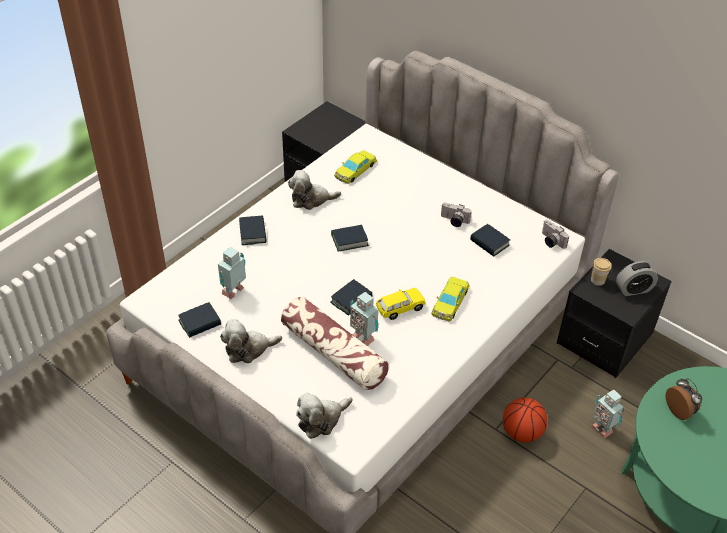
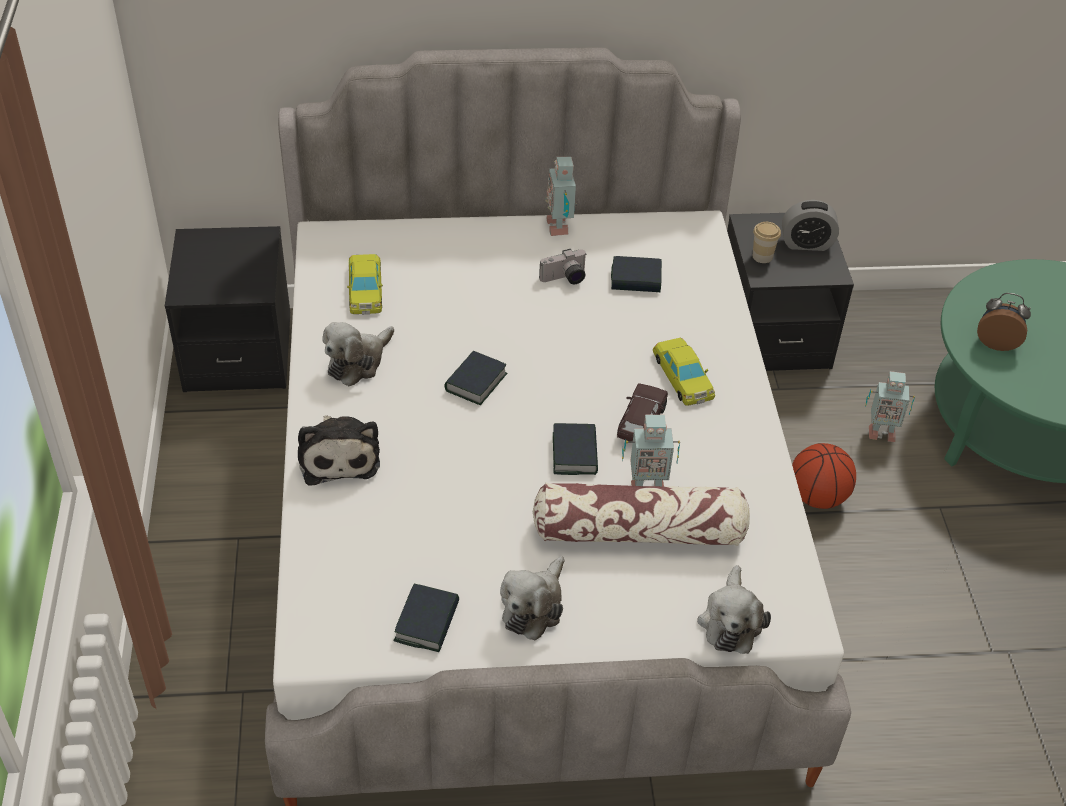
camera: 45 degrees left, 0 degrees up
toy robot [218,247,246,299] -> toy robot moved to [545,157,577,236]
book [239,216,267,245] -> plush toy [298,415,380,485]
yellow toy car [376,288,425,320] -> brown toy car [617,383,668,441]
camera [542,220,569,249] -> none
alarm clock [616,261,658,296] -> alarm clock turned 60 degrees clockwise [782,200,839,251]

